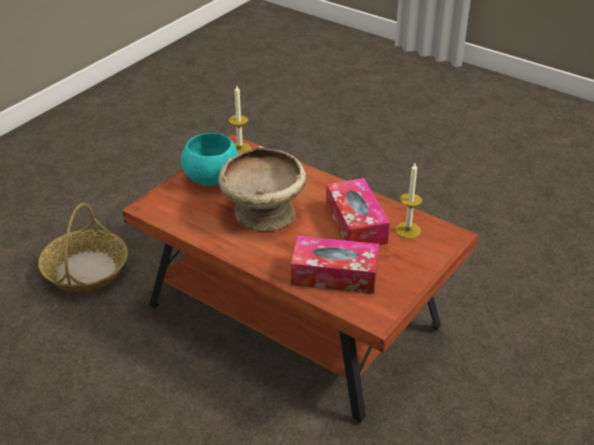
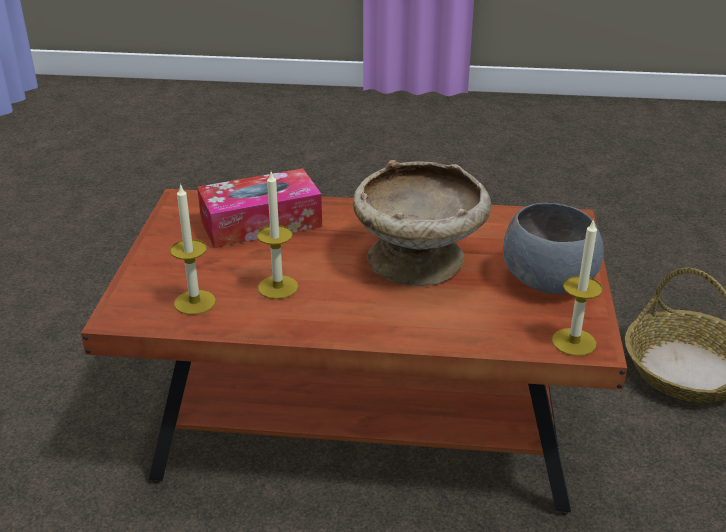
camera: 150 degrees right, 5 degrees down
turquoise bowl [181,133,238,185] -> grey bowl [503,203,604,294]
tissue box [326,178,390,245] -> candle [257,172,298,299]

